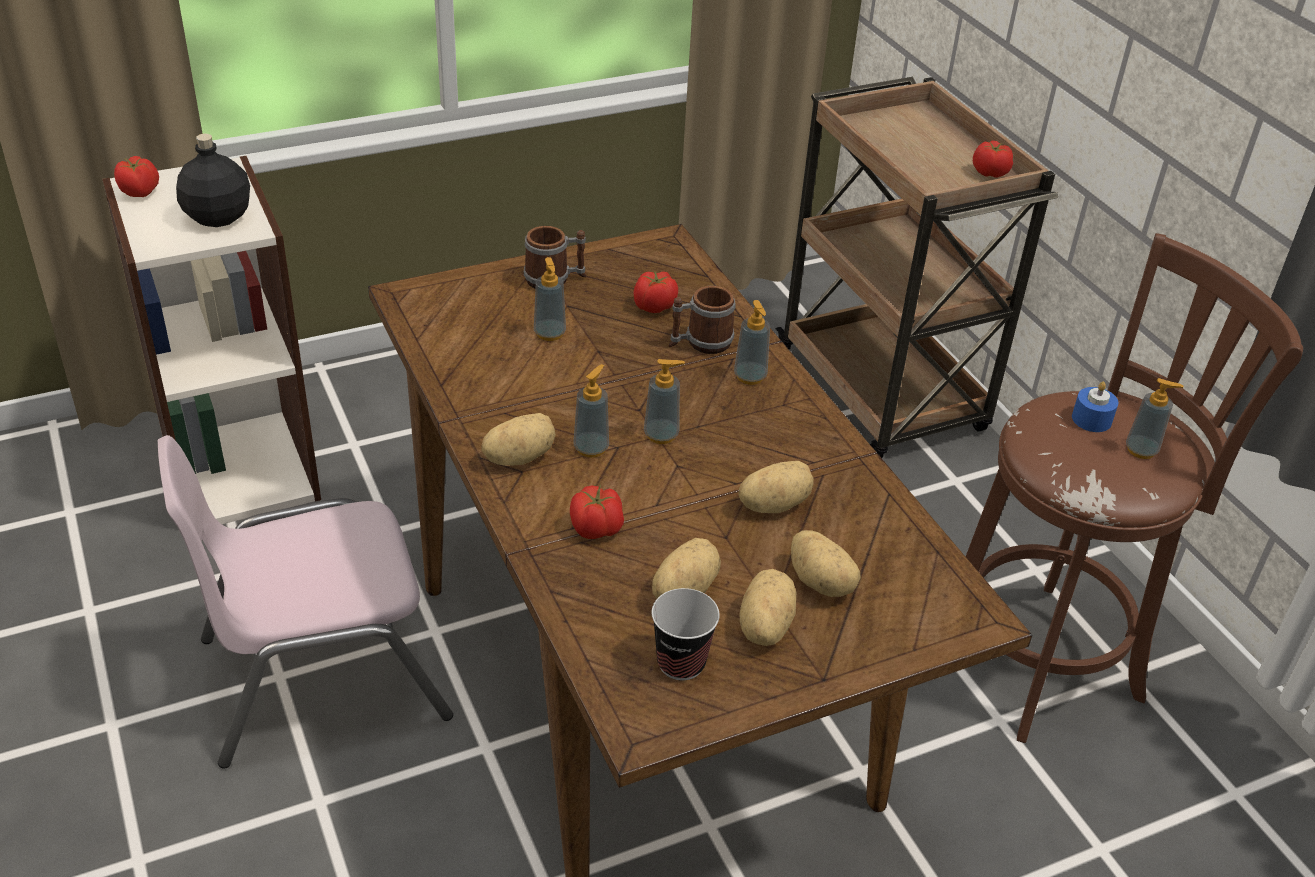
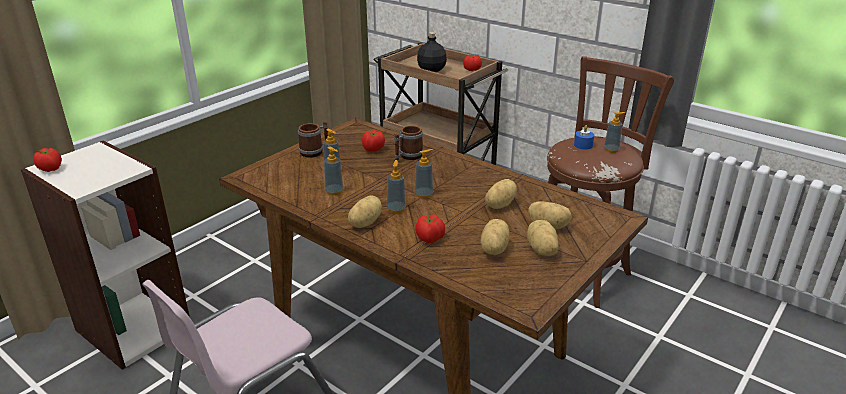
camera: 25 degrees left, 10 degrees down
black bottle [176,133,250,227] -> black bottle moved to [417,32,447,72]
cup [652,588,720,680] -> none
soap dispenser [734,300,770,385] -> soap dispenser moved to [324,146,344,195]

